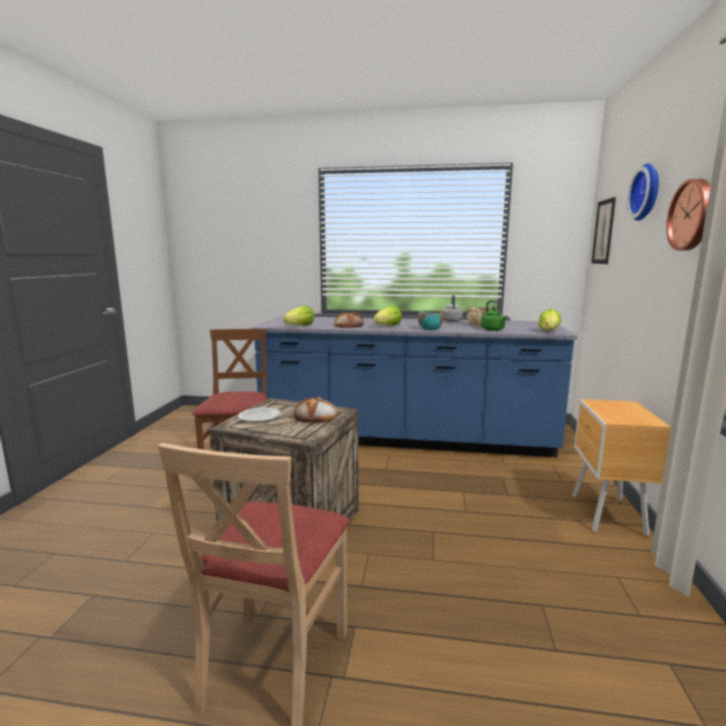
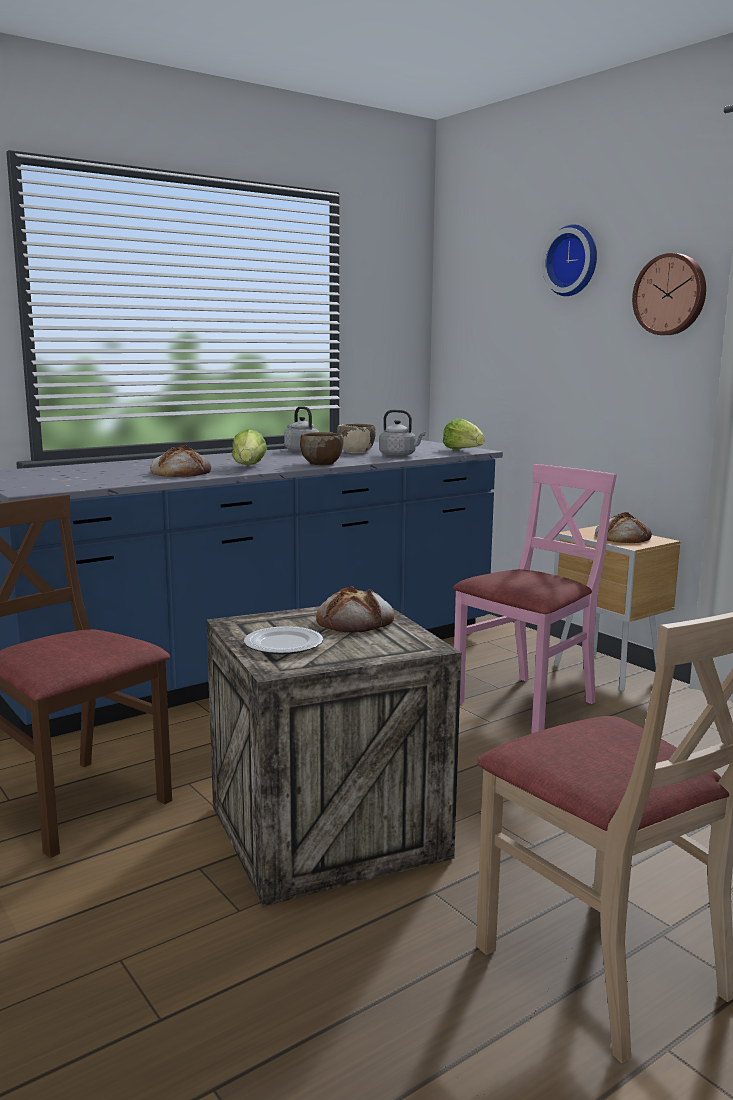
camera: 45 degrees left, 0 degrees up
lettuce [283,305,314,326] -> none
turquoise bowl [418,310,444,330] -> brown bowl [300,432,343,465]
green kettle [481,300,508,331] -> grey kettle [379,409,426,457]
picture [591,197,616,264] -> none
none -> pink chair [452,464,617,734]
none -> bread [595,512,652,543]

